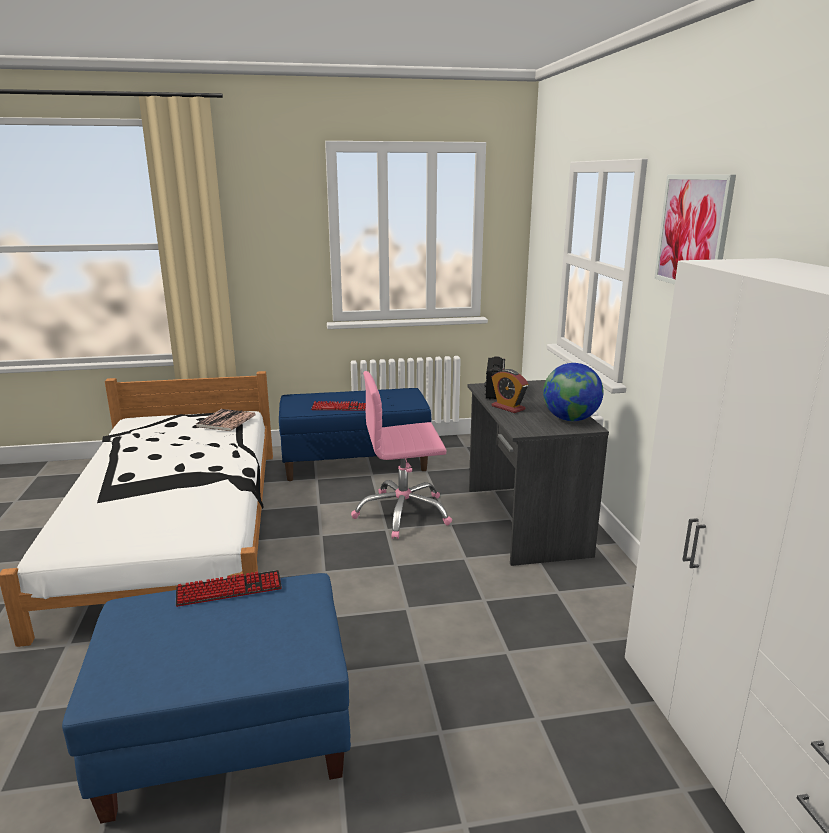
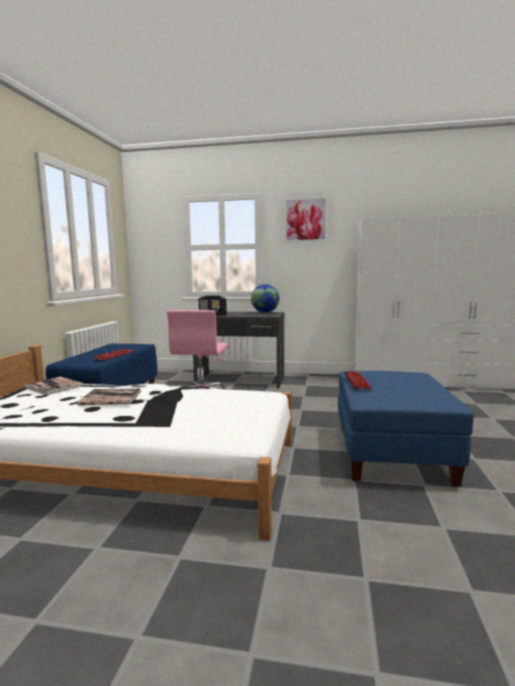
camera: 70 degrees left, 10 degrees down
alarm clock [492,369,528,413] -> none
none -> book [77,388,141,405]

